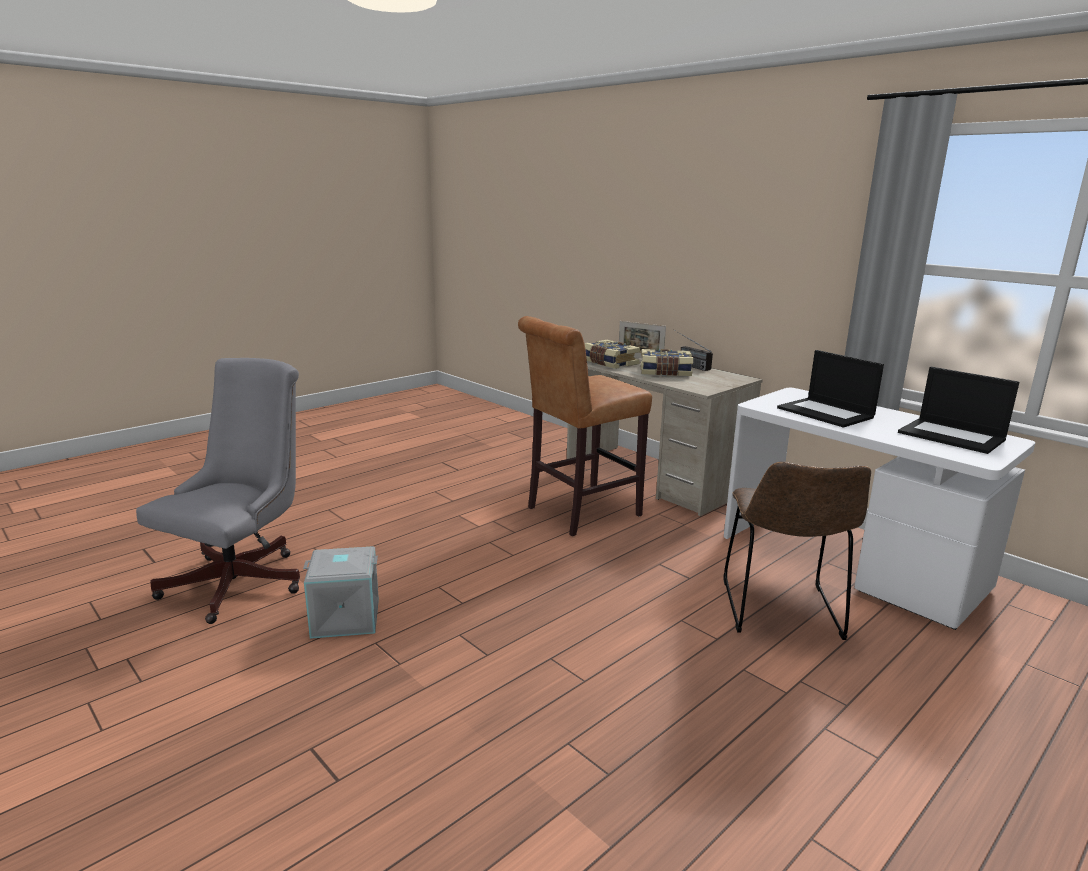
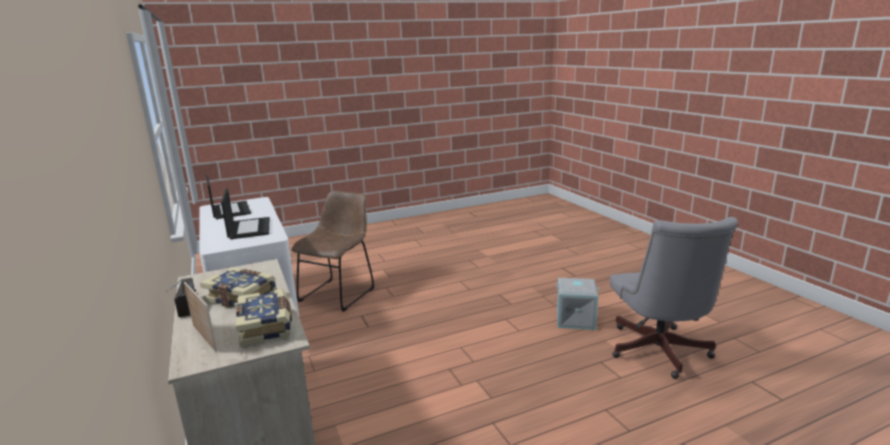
camera: 160 degrees left, 0 degrees up
grey office chair [136,358,300,624] -> grey office chair turned 45 degrees counterclockwise [610,217,738,379]
brown stool [518,316,652,536] -> none

